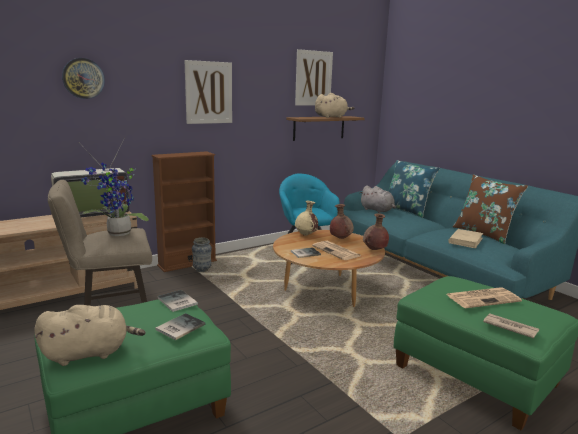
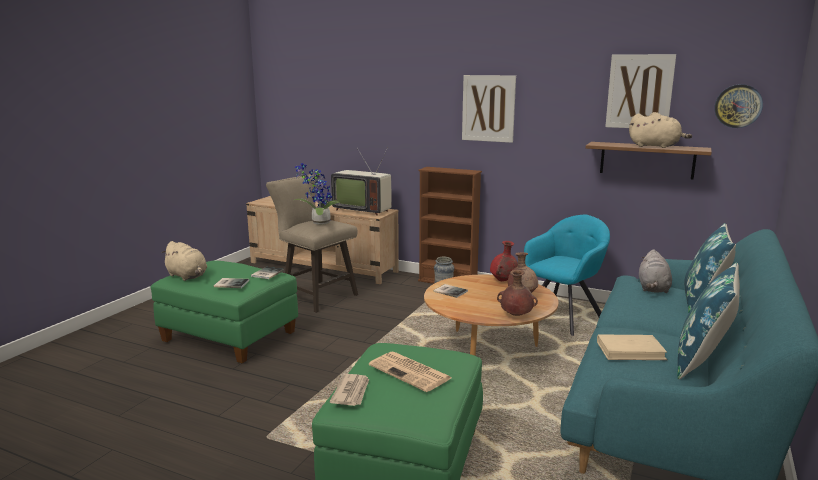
camera: 60 degrees right, 0 degrees up
wall clock [62,58,105,99] -> wall clock moved to [714,84,763,128]
beige vase [295,201,318,236] -> red vase [490,241,518,281]
newspaper [312,241,361,260] -> none
brown pillow [453,174,528,244] -> blue pillow [677,262,740,379]

